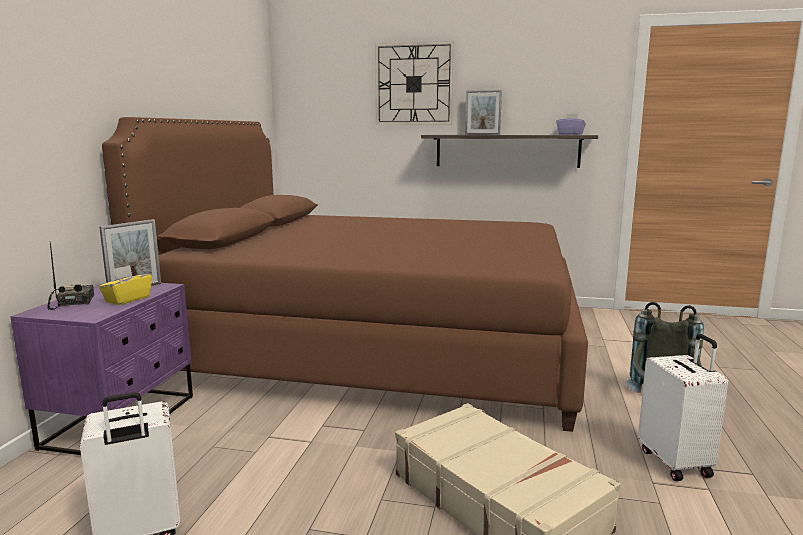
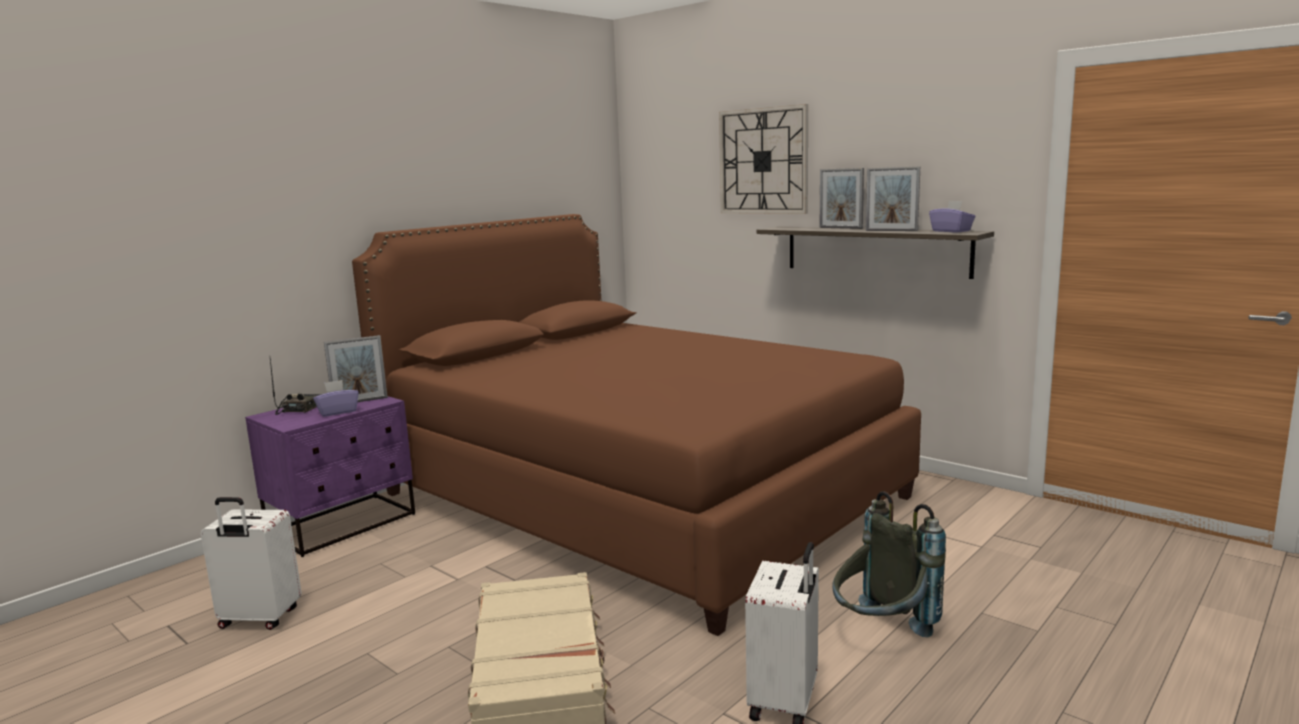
camera: 30 degrees right, 0 degrees up
yellow tissue box [99,265,152,305] -> purple tissue box [313,380,359,417]
none -> picture frame [866,166,920,231]

